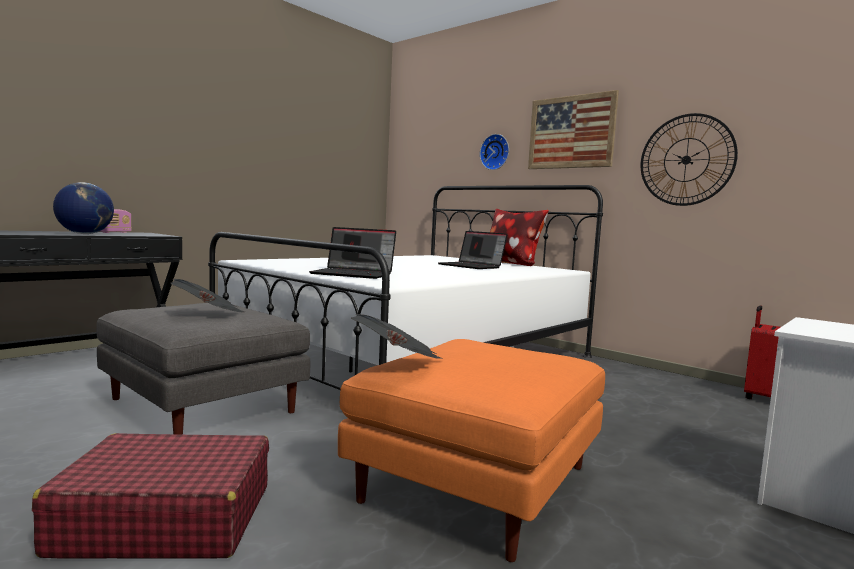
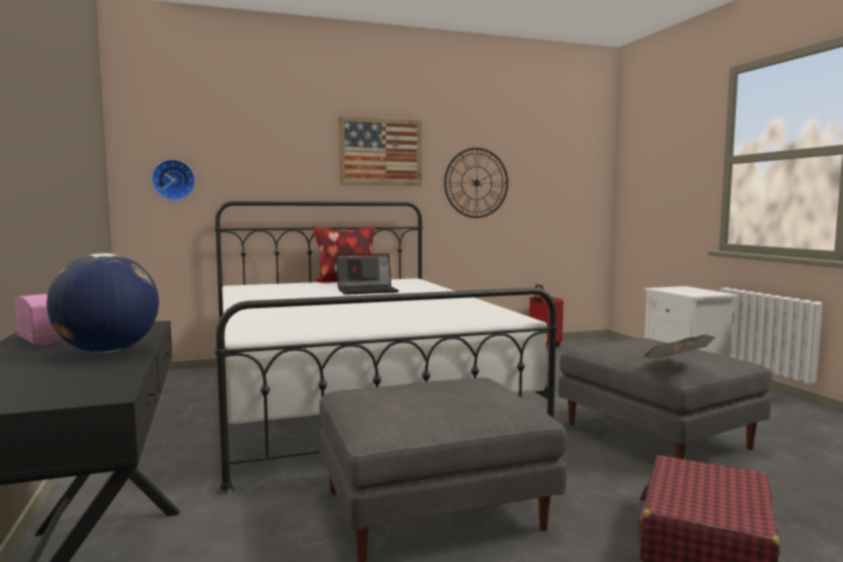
camera: 60 degrees left, 0 degrees up
newspaper [171,279,245,312] -> none
laptop [309,227,396,279] -> none
orange ottoman [338,339,605,562] -> grey ottoman [559,338,772,459]
wall clock [480,134,509,170] -> wall clock moved to [151,159,196,201]

